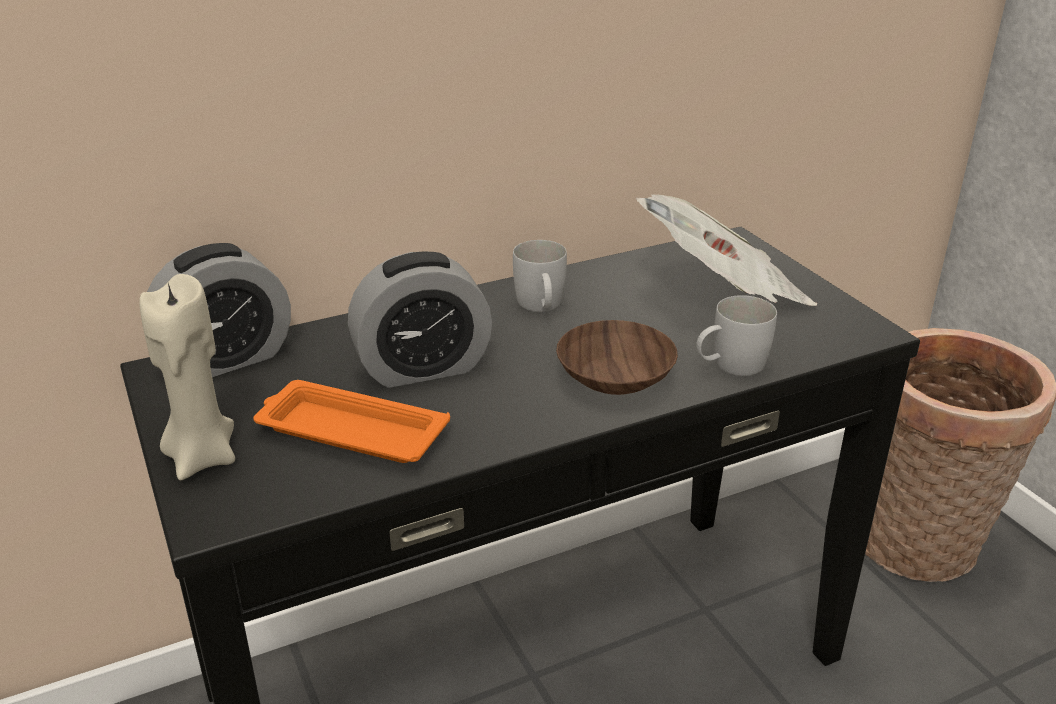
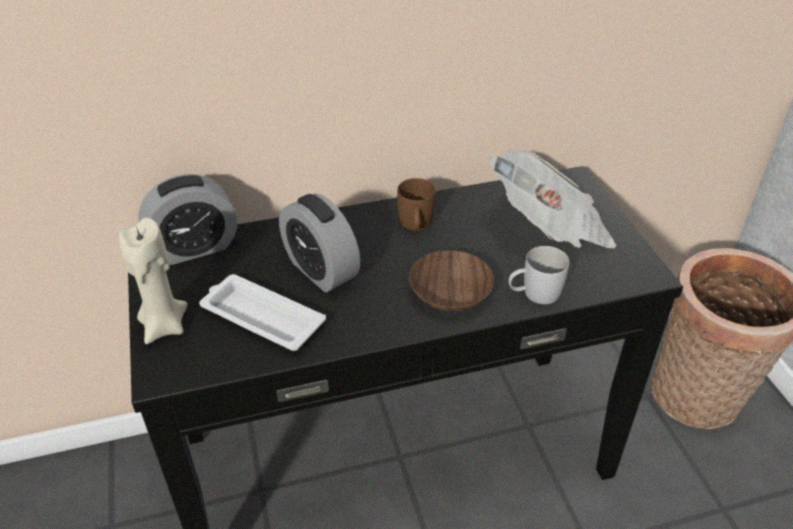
camera: 10 degrees right, 10 degrees up
orange tray [253,380,450,463] -> white tray [199,274,326,351]
alarm clock [348,252,492,388] -> alarm clock turned 60 degrees clockwise [279,194,360,292]
white mug [513,240,567,312] -> brown mug [397,178,436,231]

